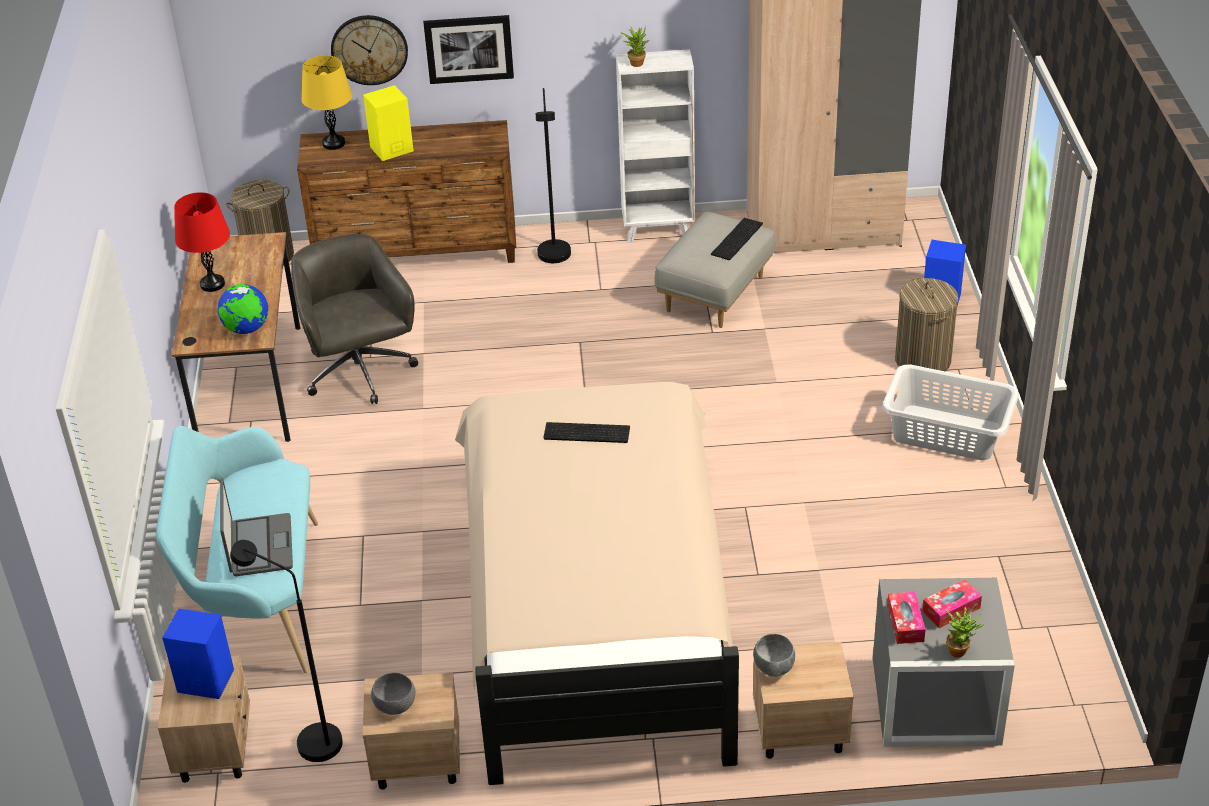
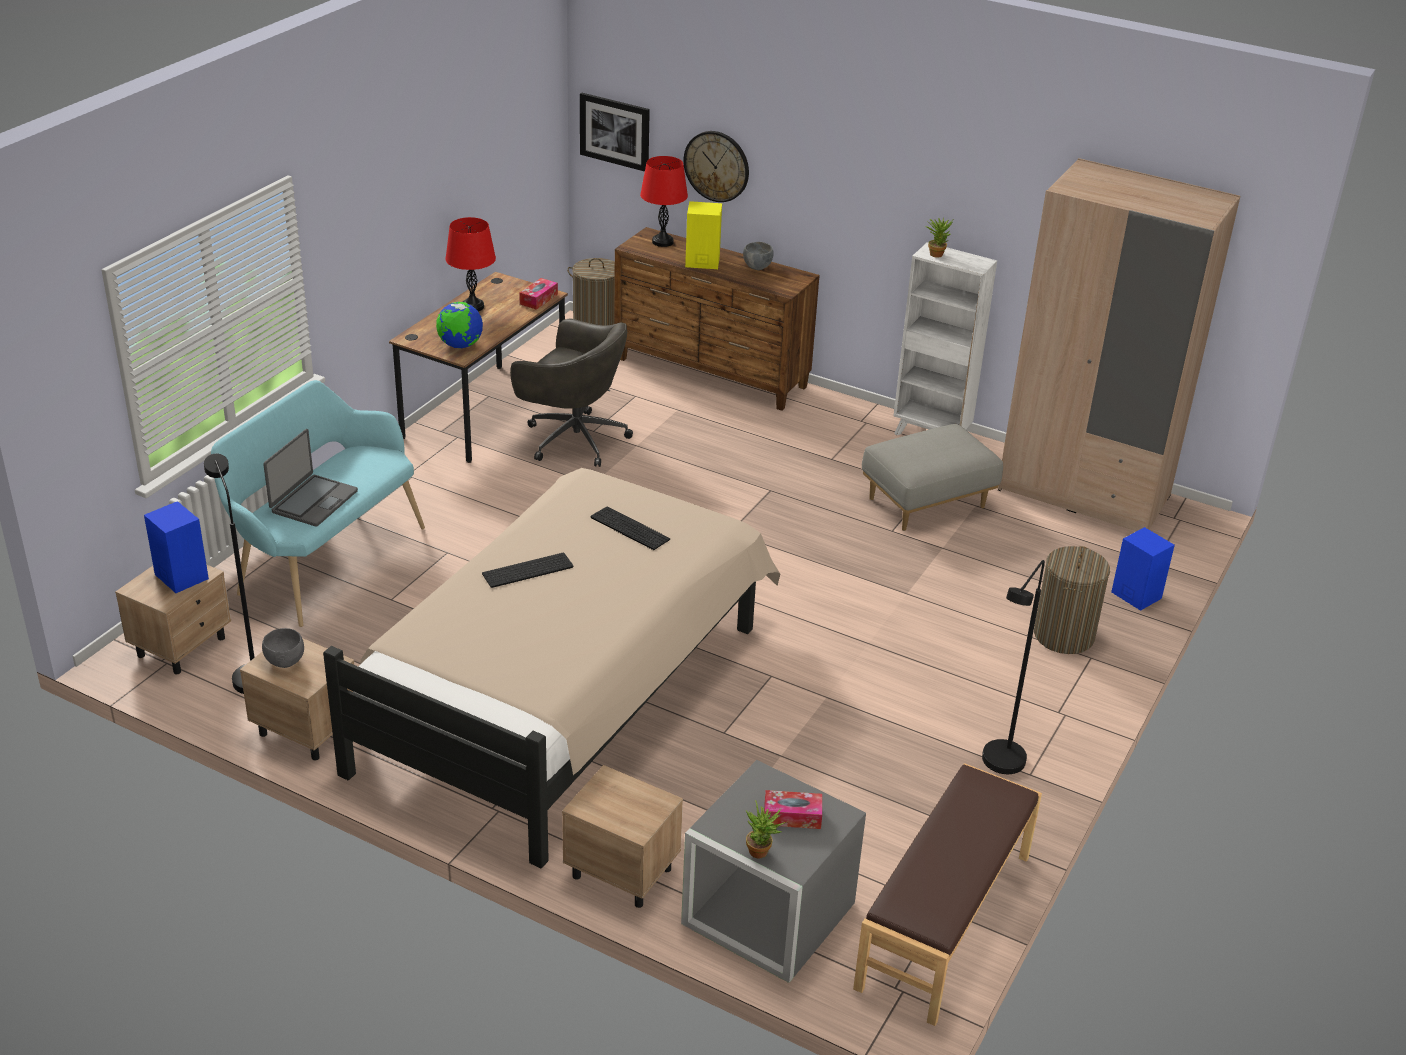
camera: 30 degrees right, 5 degrees down
grey office chair [291,234,418,404] -> grey office chair turned 105 degrees clockwise [510,319,633,467]
yellow table lamp [302,55,352,150] -> red table lamp [640,156,688,247]
picture [423,15,514,84] -> picture moved to [580,92,650,172]
black floor lamp [535,88,571,263] -> black floor lamp moved to [982,560,1045,774]
keyboard [711,218,763,260] -> keyboard moved to [482,553,573,588]
grey bowl [753,634,795,677] -> grey bowl moved to [743,242,773,270]
grey laundry basket [882,365,1019,460] -> none
tissue box [887,592,926,644] -> tissue box moved to [519,278,558,310]
none -> brown bench [853,763,1042,1026]

